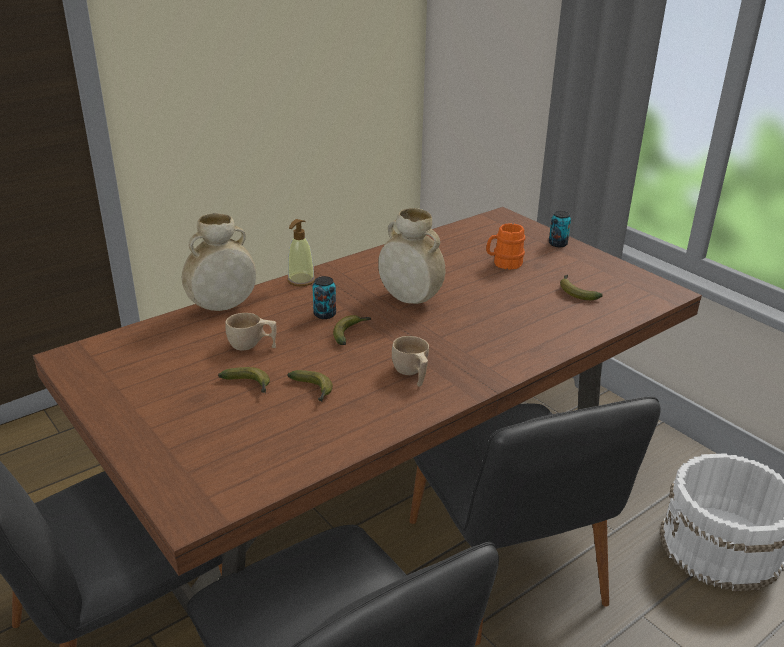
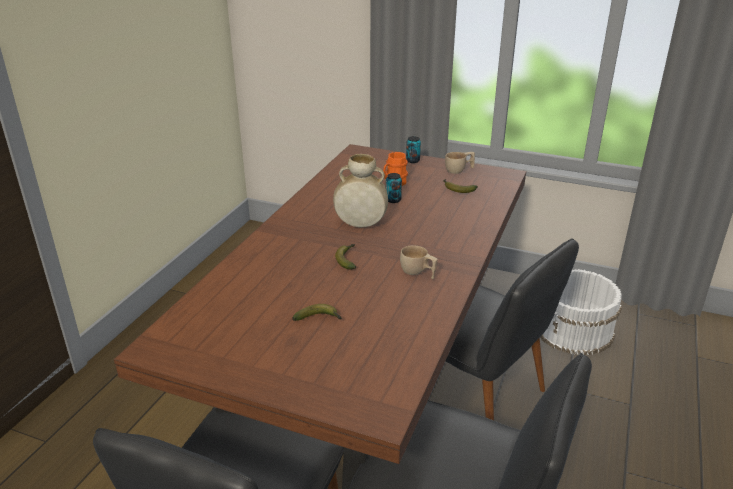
camera: 30 degrees left, 0 degrees up
beige vase [182,213,256,311] -> none
beige cup [225,313,276,350] -> beige cup moved to [445,152,475,174]
soap dispenser [287,219,315,286] -> none
banana [287,370,333,402] -> none
can [312,276,336,319] -> can moved to [386,173,402,203]

